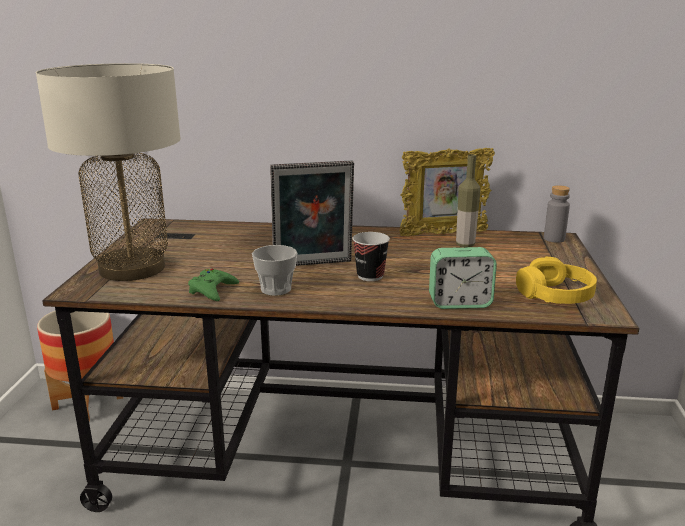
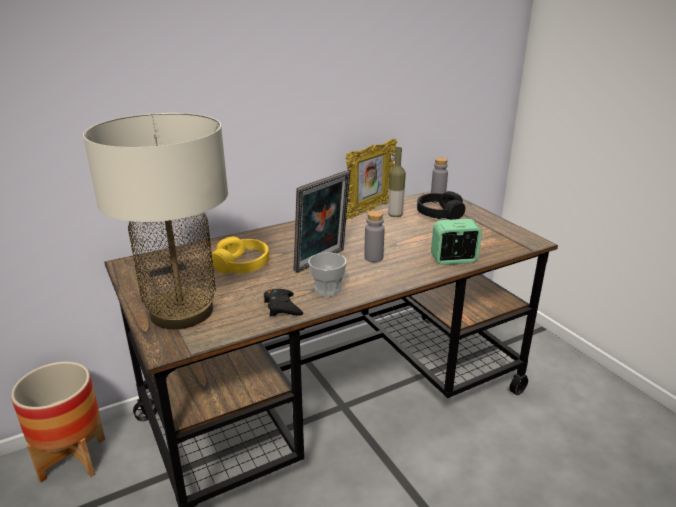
camera: 35 degrees left, 5 degrees up
green game controller [188,269,239,301] -> black game controller [264,289,303,316]
cup [352,232,390,281] -> grey bottle [364,210,385,262]
alarm clock [429,247,497,309] -> alarm clock turned 150 degrees counterclockwise [431,219,482,265]
yellow headphones [516,257,597,304] -> yellow headphones moved to [210,237,269,274]
none -> black headphones [417,191,465,220]

